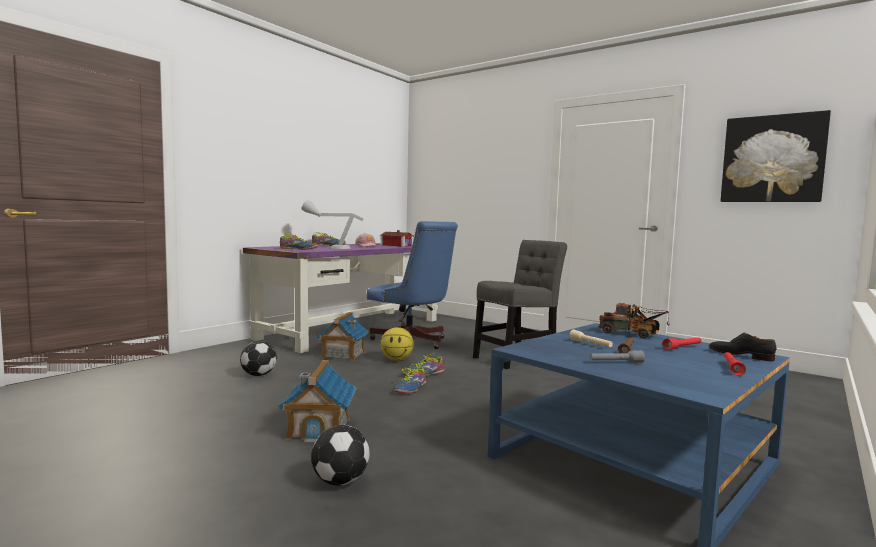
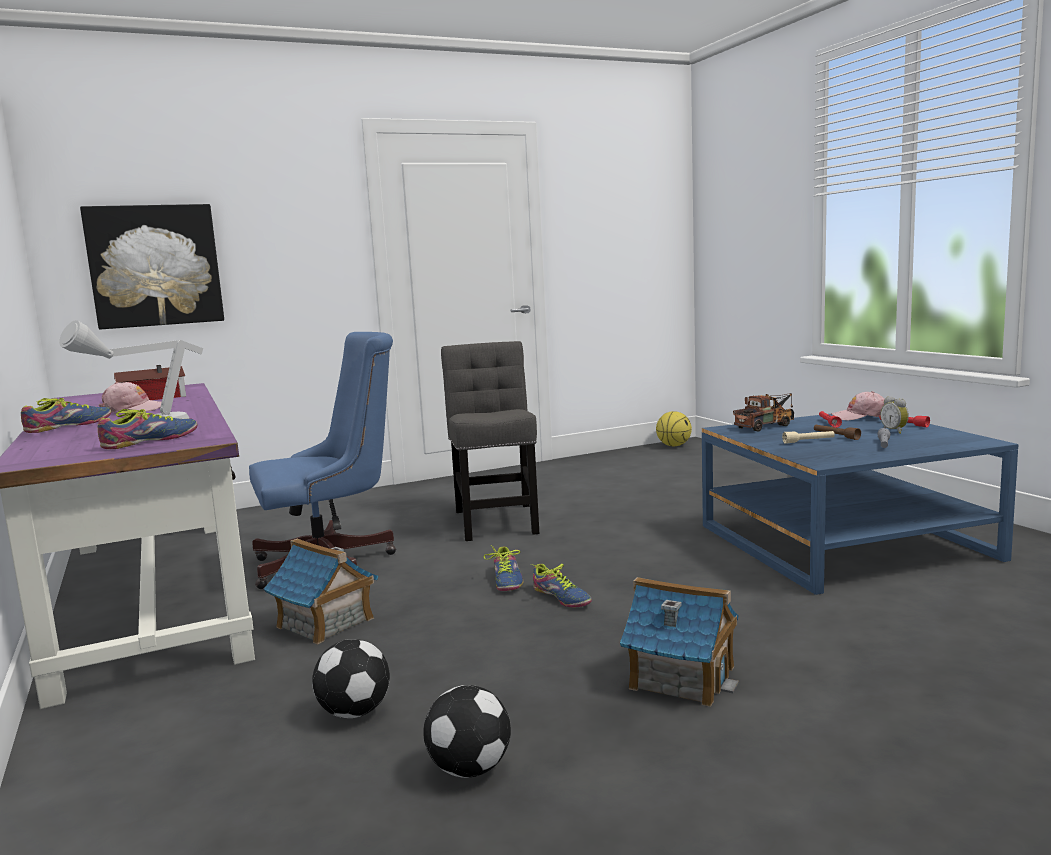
camera: 60 degrees left, 5 degrees up
football [311,425,370,486] -> football moved to [424,685,511,778]
basketball [380,327,414,361] -> basketball moved to [656,411,692,446]
black shoe [709,333,776,361] -> pink cap [831,391,884,421]
picture [720,110,831,202] -> picture moved to [80,204,224,329]
none -> alarm clock [880,396,909,434]

